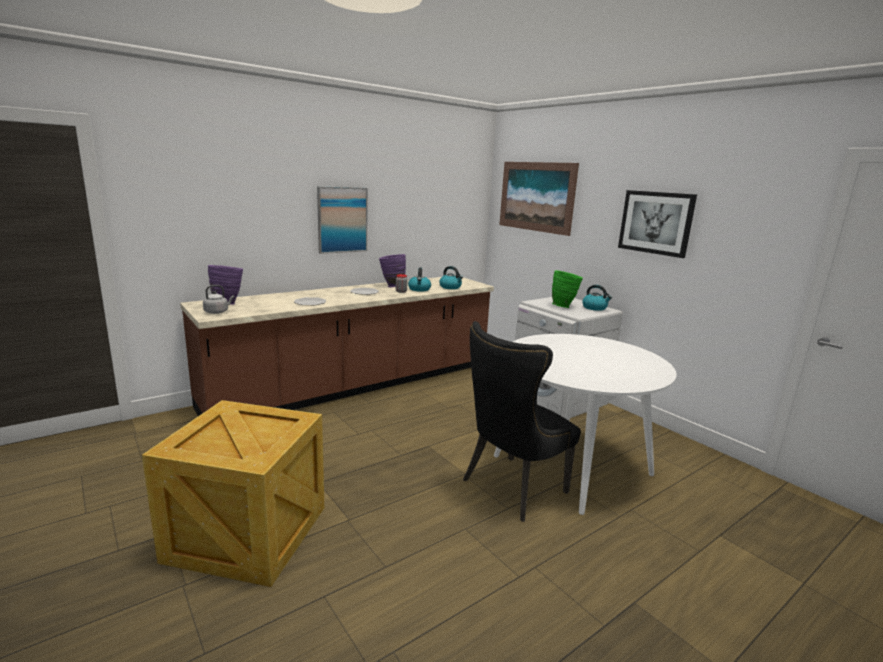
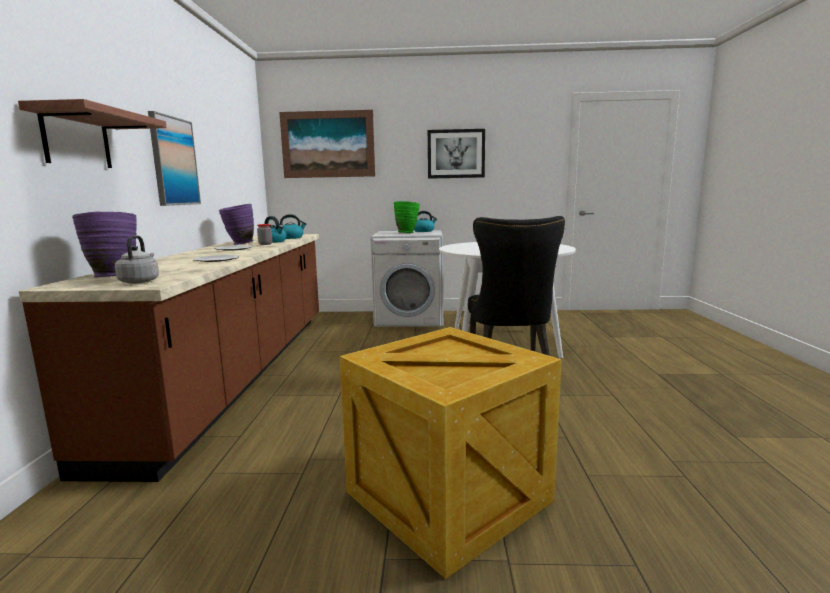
camera: 50 degrees left, 5 degrees down
none -> shelf [18,99,167,168]

